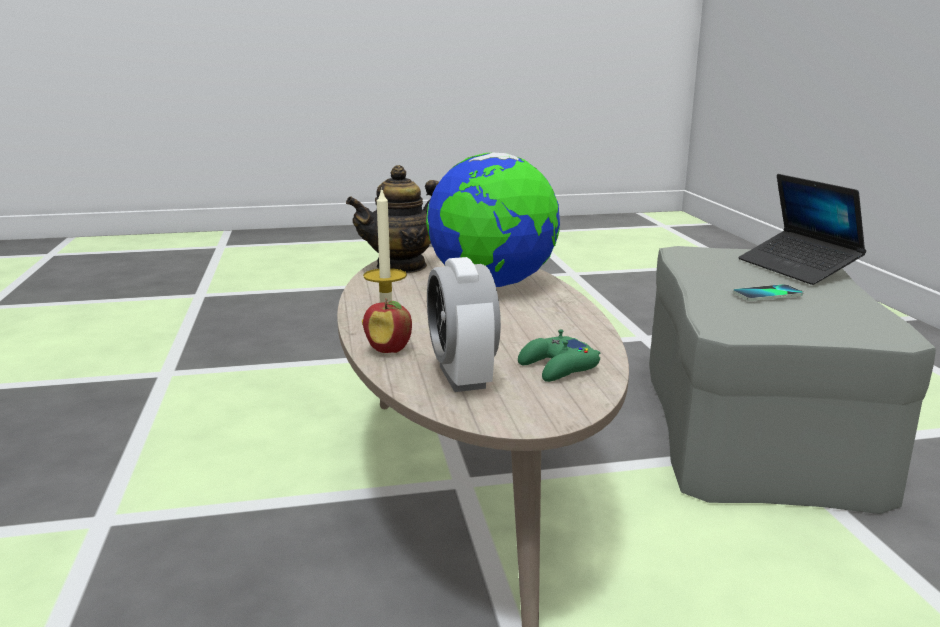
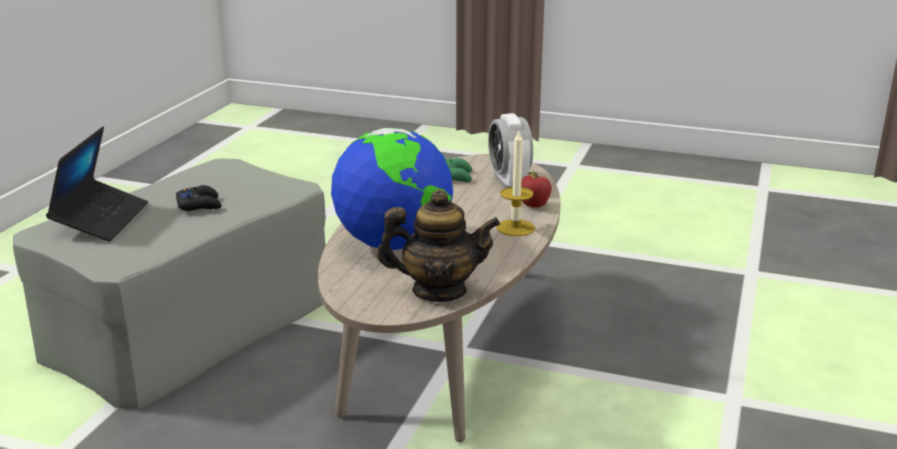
camera: 150 degrees left, 5 degrees up
alarm clock [427,257,501,392] -> alarm clock turned 150 degrees clockwise [488,113,533,189]
phone [733,284,803,301] -> black game controller [176,185,221,211]

